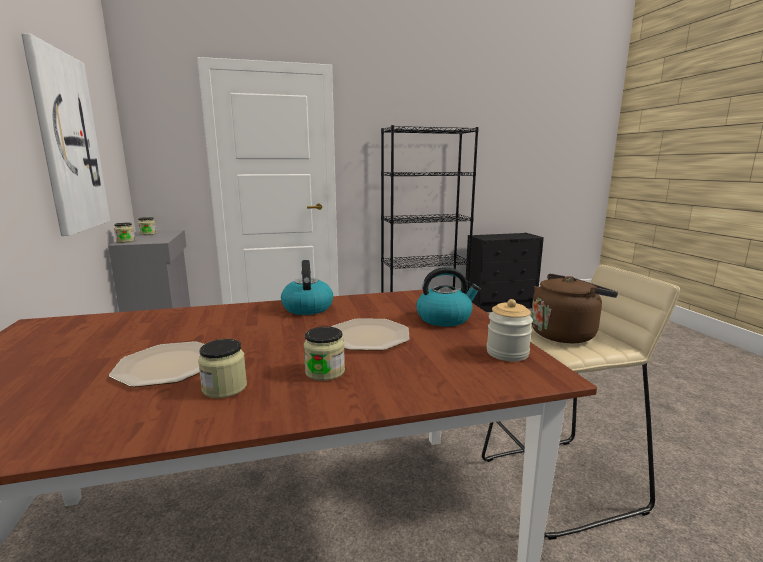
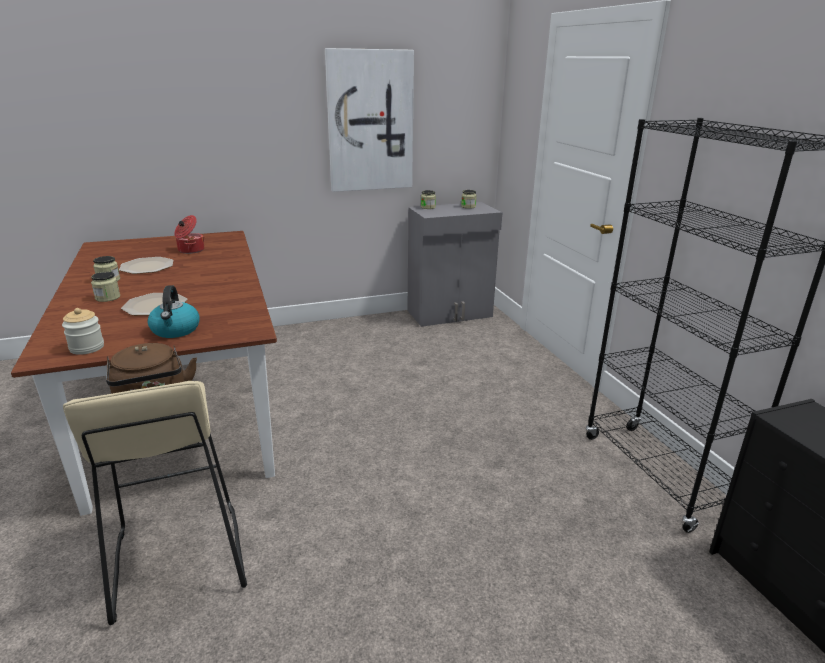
camera: 85 degrees right, 10 degrees up
kettle [281,260,333,315] -> none
none -> cooking pot [174,215,205,254]

